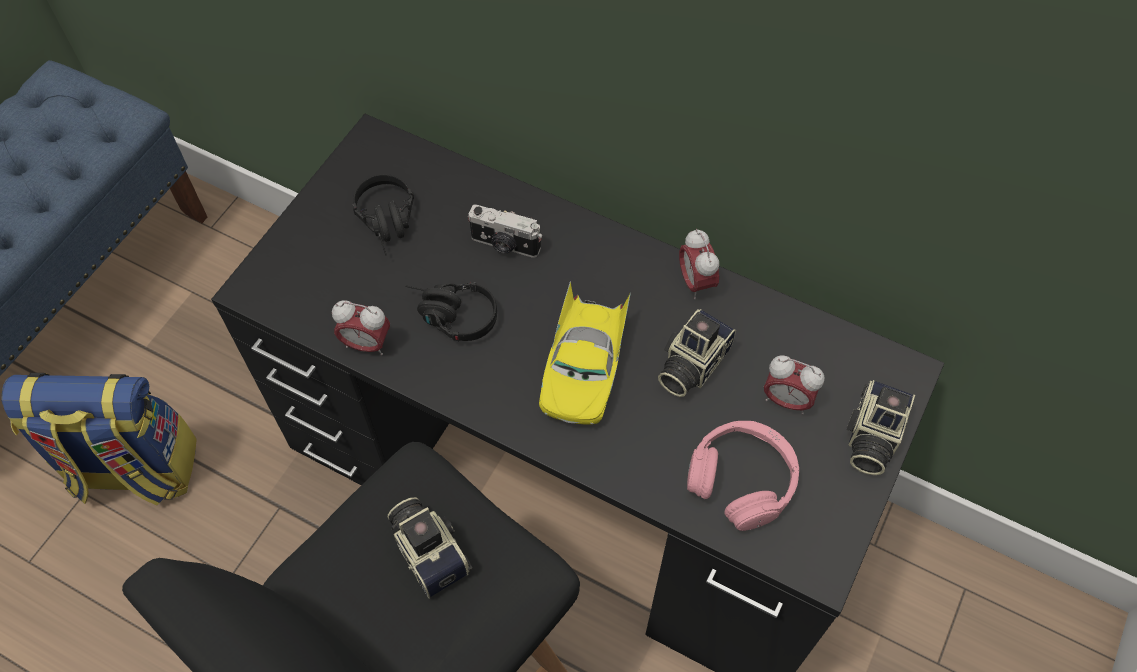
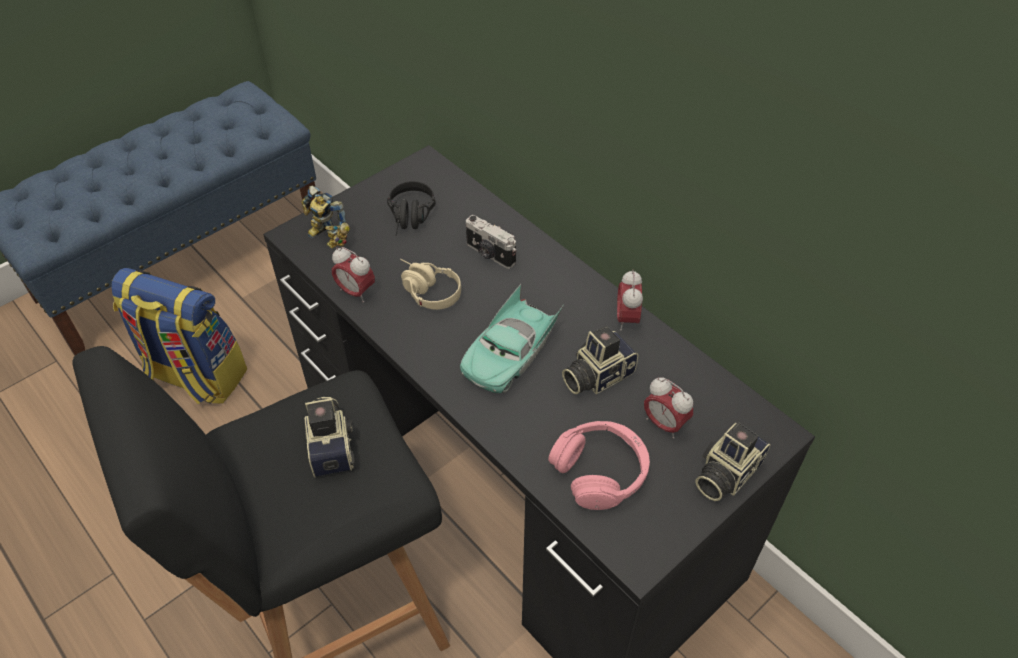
camera: 20 degrees right, 10 degrees down
black headphones [405,282,497,341] -> beige headphones [400,259,461,310]
yellow toy car [539,281,631,425] -> turquoise toy car [460,284,564,393]
none -> toy robot [302,186,350,249]

